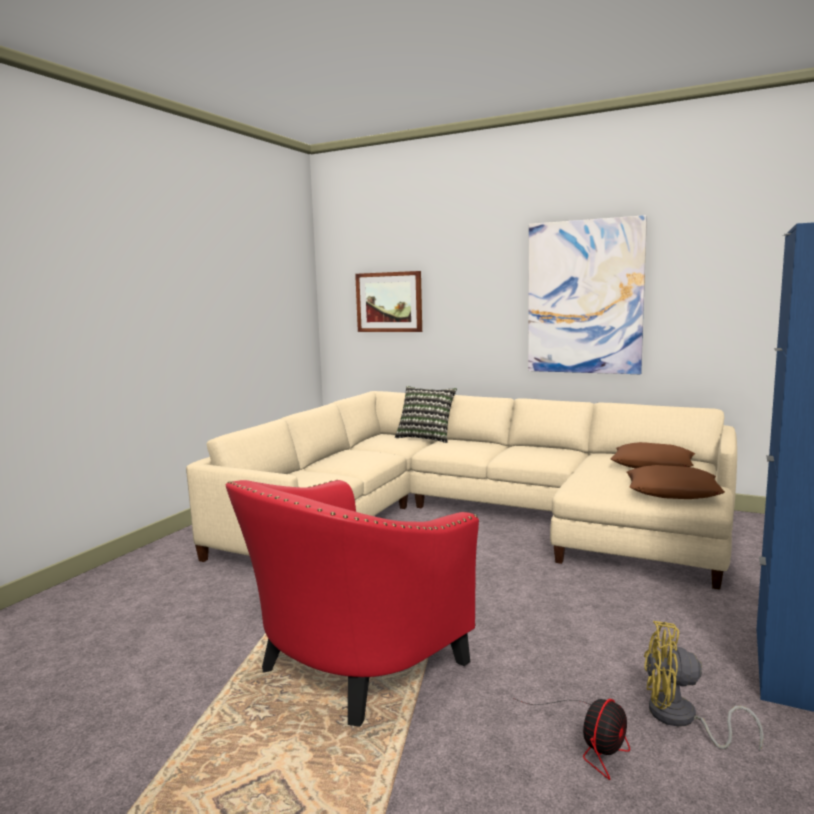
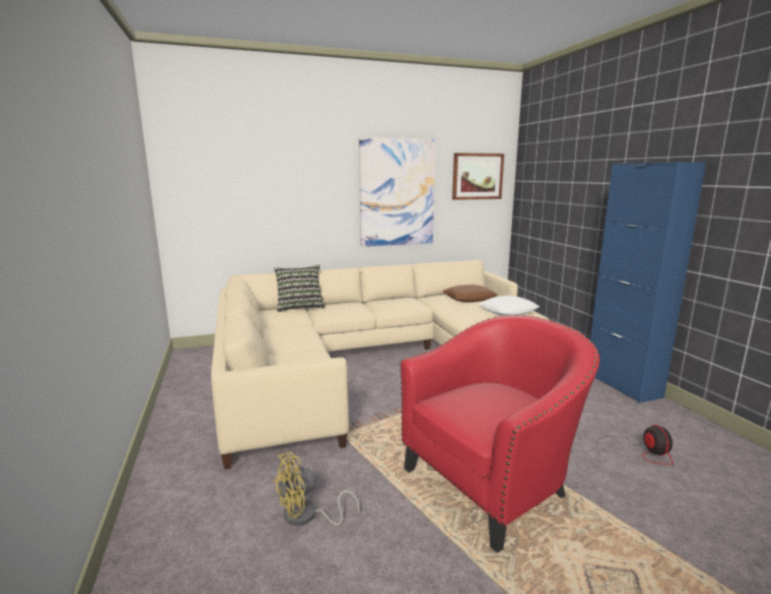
camera: 45 degrees left, 5 degrees up
red armchair [226,480,479,727] -> red armchair turned 120 degrees counterclockwise [400,315,600,553]
picture [355,271,422,332] -> picture moved to [452,153,504,200]
brown pillow [627,465,725,499] -> white pillow [478,296,539,316]
yellow fan [644,621,764,751] -> yellow fan moved to [273,452,360,526]

